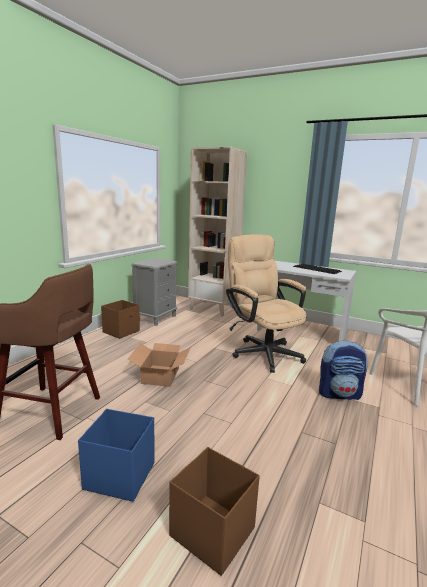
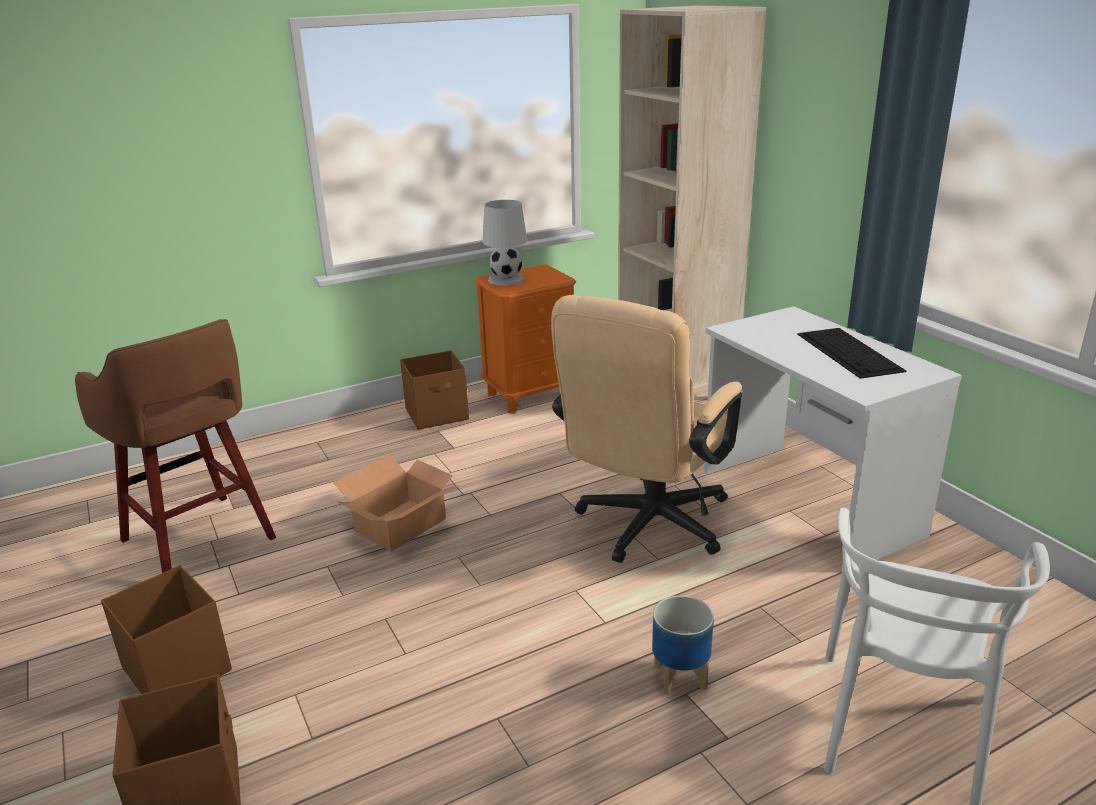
camera: 35 degrees right, 10 degrees up
blue storage box [78,409,155,502] -> brown storage box [101,565,232,694]
grey nightstand [132,258,178,326] -> orange nightstand [474,264,576,414]
beige office chair [226,234,307,373] -> beige office chair turned 150 degrees counterclockwise [551,295,742,563]
backpack [319,340,368,400] -> planter [652,596,714,695]
none -> white table lamp [483,200,527,286]

